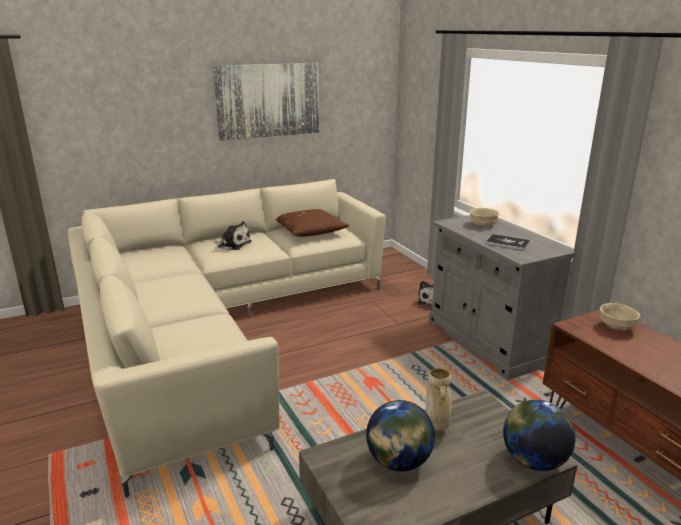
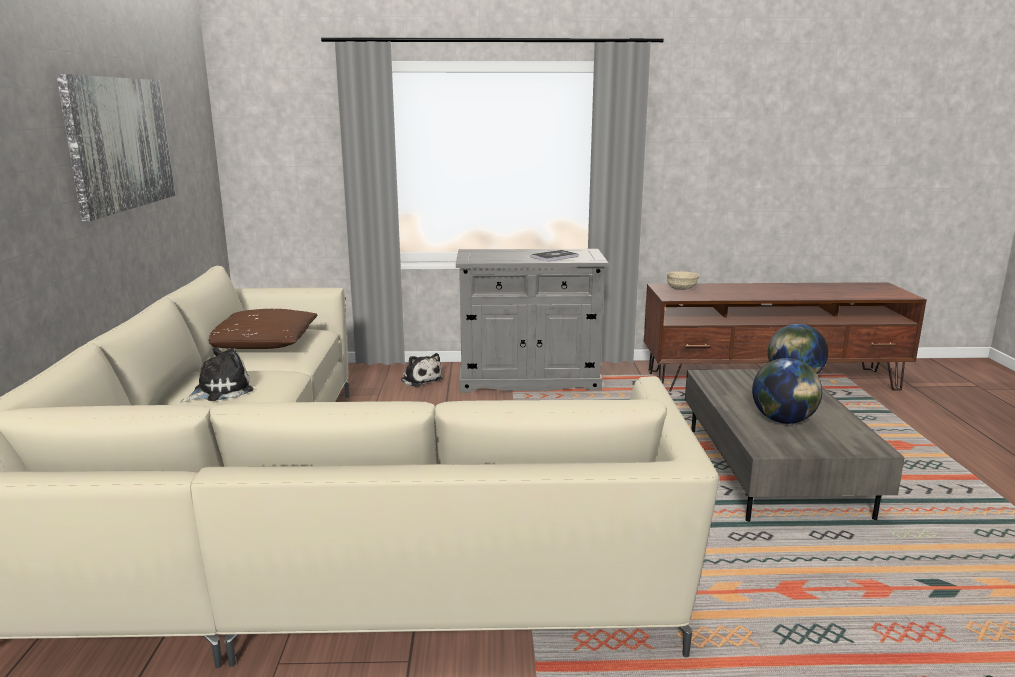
camera: 65 degrees left, 5 degrees down
beige vase [426,368,452,431] -> none
beige bowl [470,208,499,227] -> none

